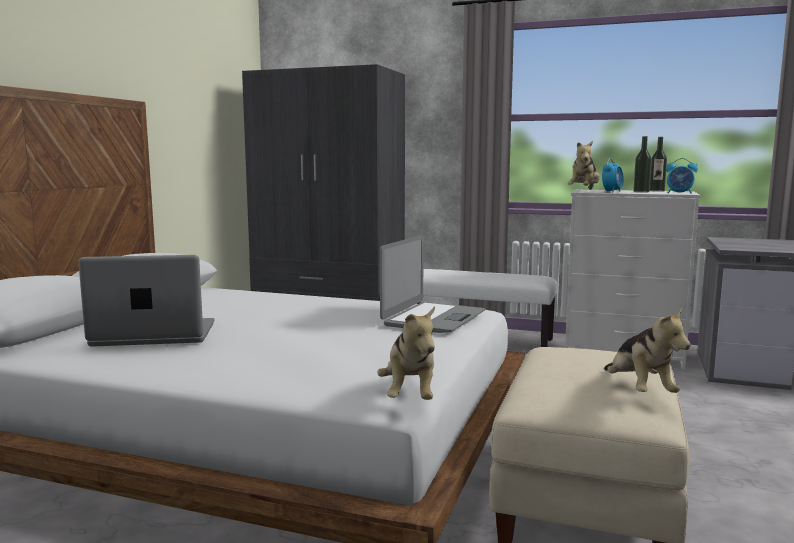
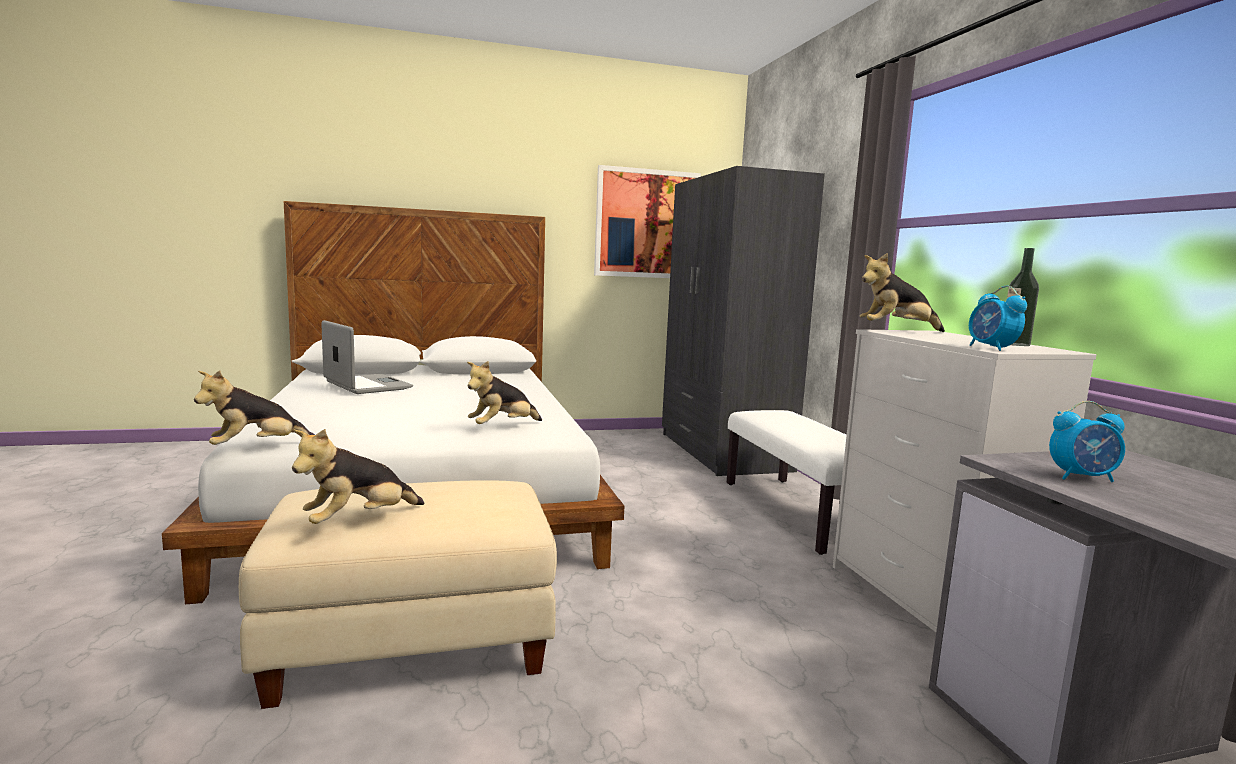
camera: 55 degrees right, 0 degrees up
laptop [380,235,485,333] -> plush toy [467,361,542,424]
alarm clock [602,158,624,193] -> alarm clock moved to [1049,401,1125,482]
bottle [633,136,652,193] -> none
none -> picture [594,165,701,278]

